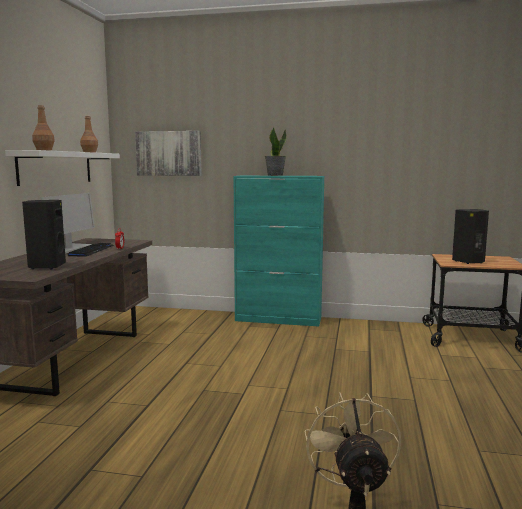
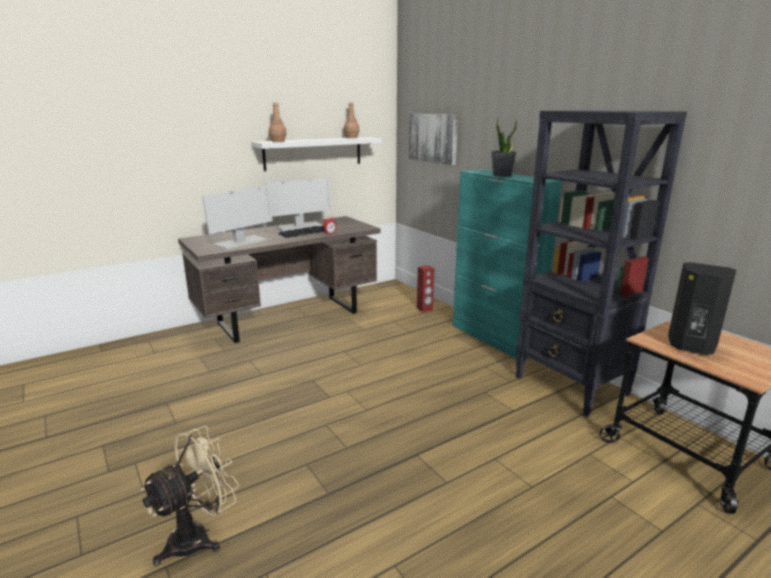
camera: 45 degrees right, 10 degrees up
black speaker [22,200,66,269] -> monitor [202,186,273,250]
none -> red speaker [417,265,434,312]
none -> black bookcase [516,110,687,417]

